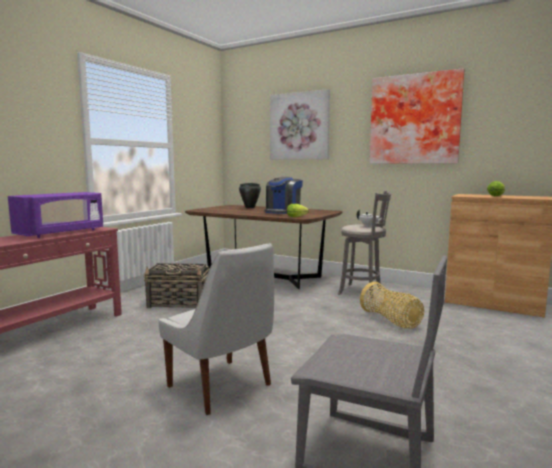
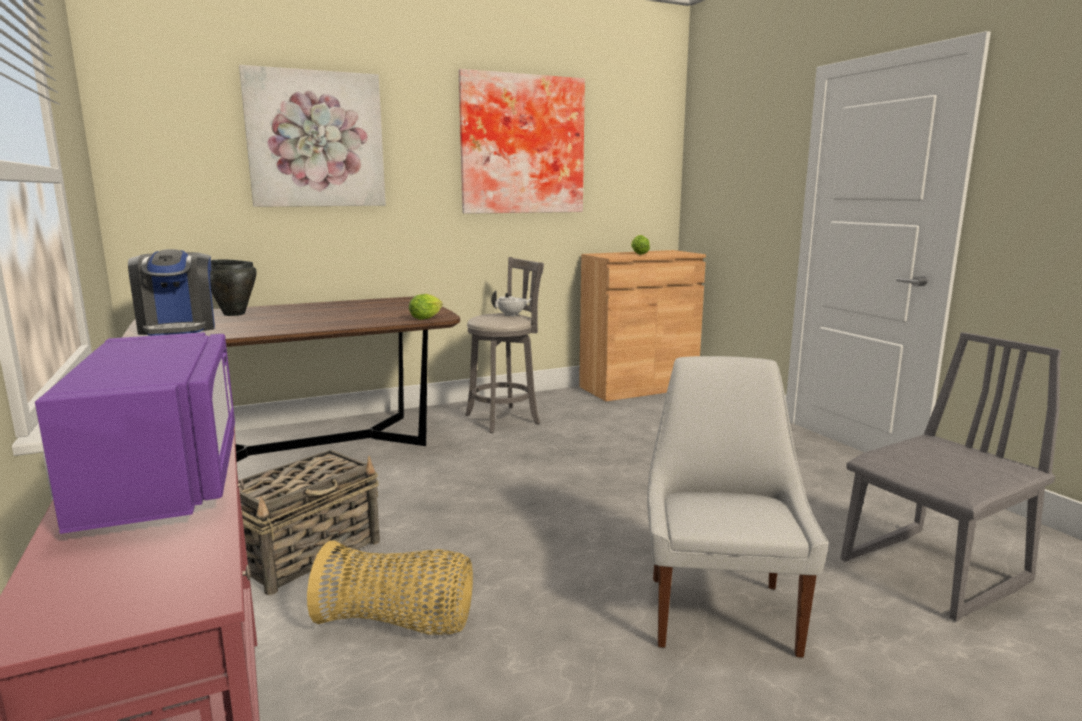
camera: 55 degrees left, 5 degrees up
white chair [158,243,274,415] -> white chair turned 75 degrees counterclockwise [647,356,829,658]
coffee machine [264,177,303,214] -> coffee machine moved to [128,249,215,336]
basket [360,282,424,329] -> basket moved to [307,541,473,634]

